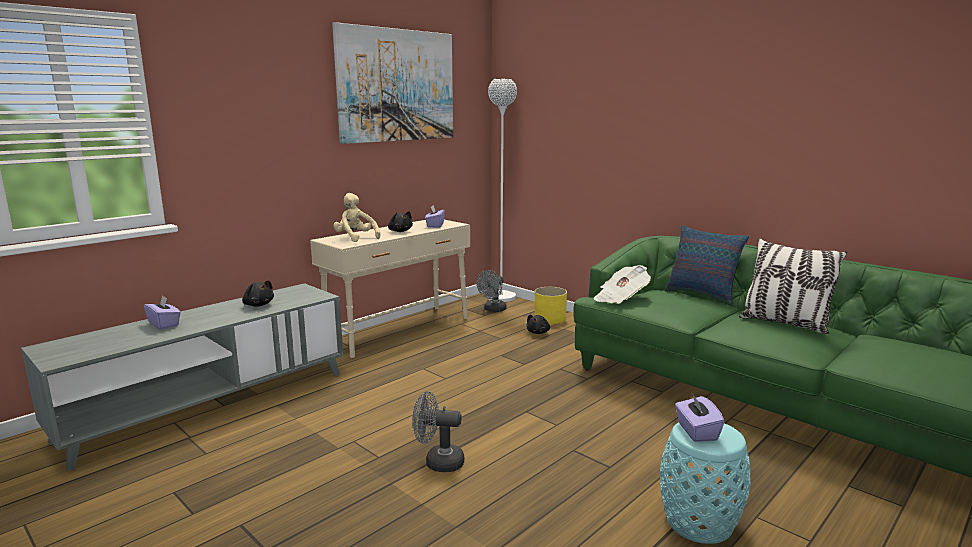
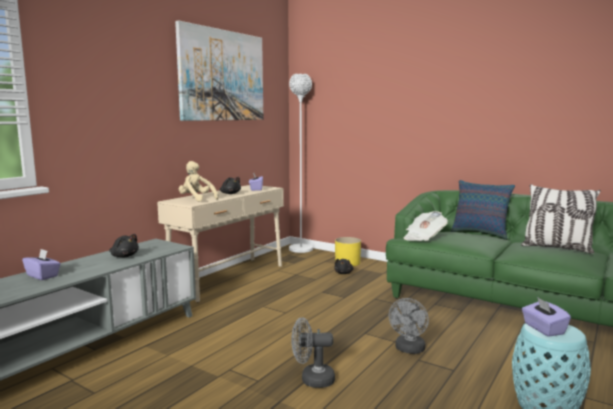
camera: 10 degrees left, 5 degrees down
grey fan [477,270,507,312] -> grey fan moved to [389,298,429,354]

